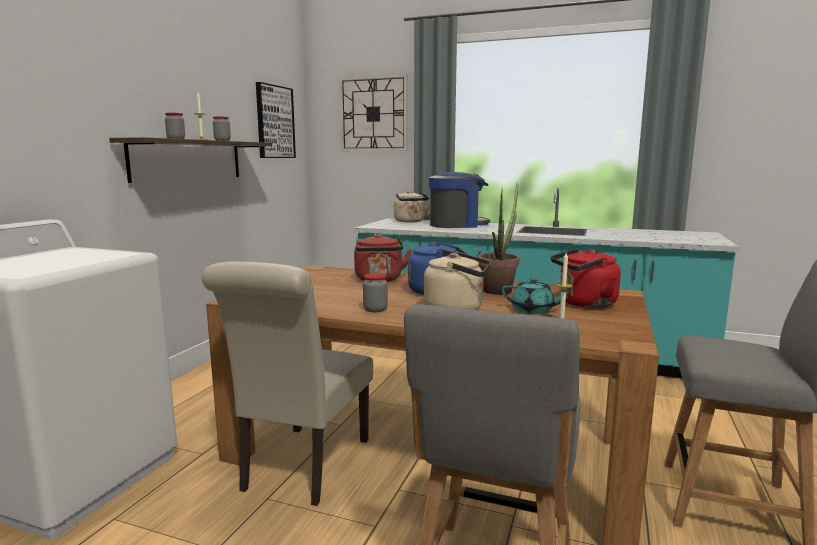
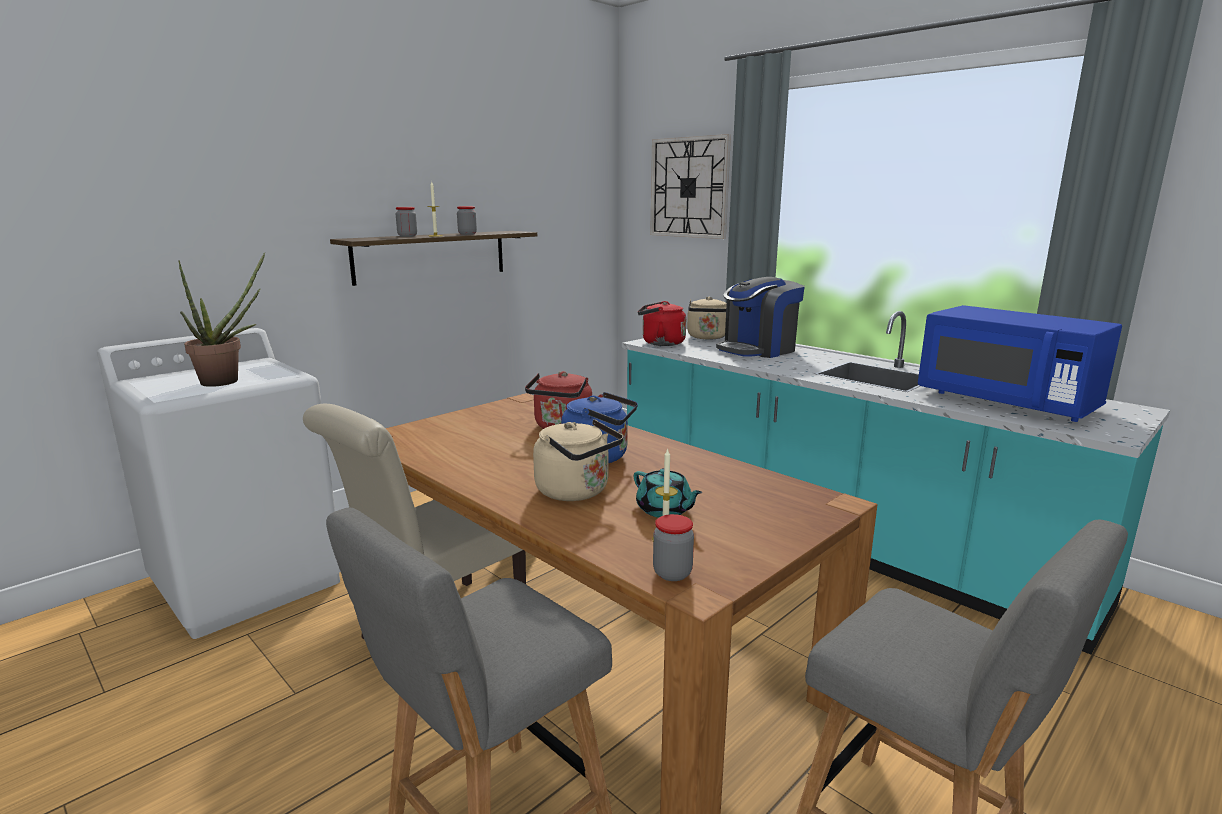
camera: 25 degrees right, 5 degrees up
picture [256,82,296,158] -> none
jar [363,273,388,312] -> jar moved to [653,514,694,581]
coffee machine [429,172,490,228] -> coffee machine turned 135 degrees clockwise [716,277,805,358]
potted plant [478,183,519,295] -> potted plant moved to [179,252,265,387]
red kettle [551,249,621,308] -> red kettle moved to [638,301,686,346]
none -> blue microwave [918,305,1122,422]

